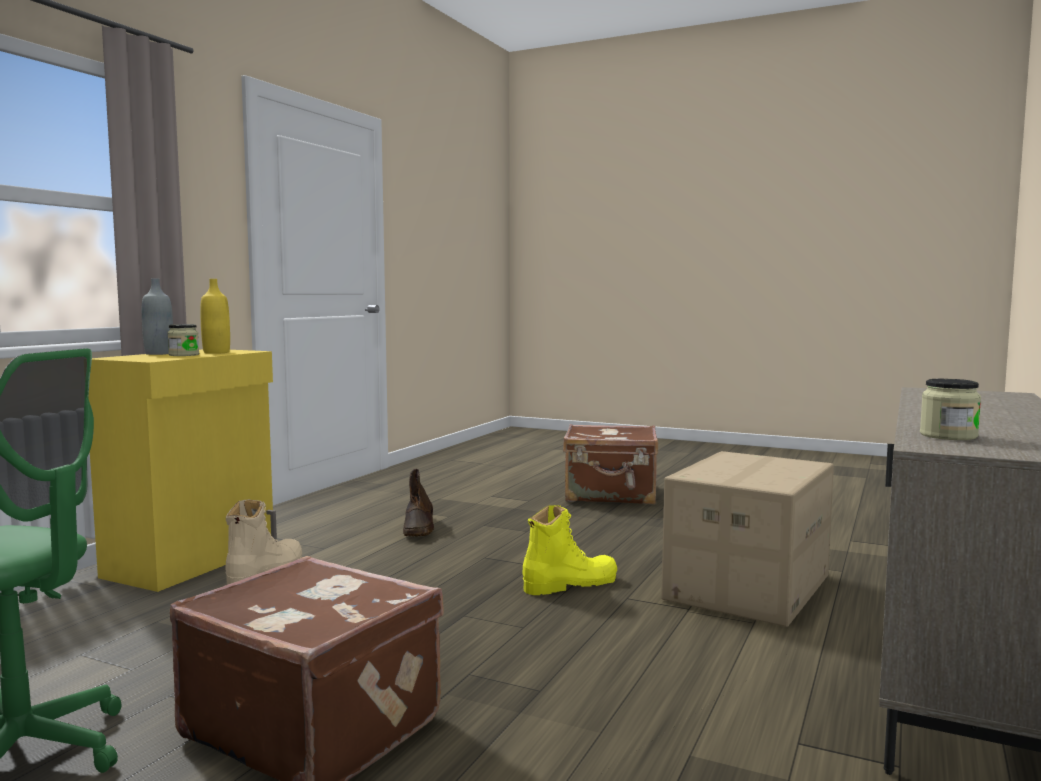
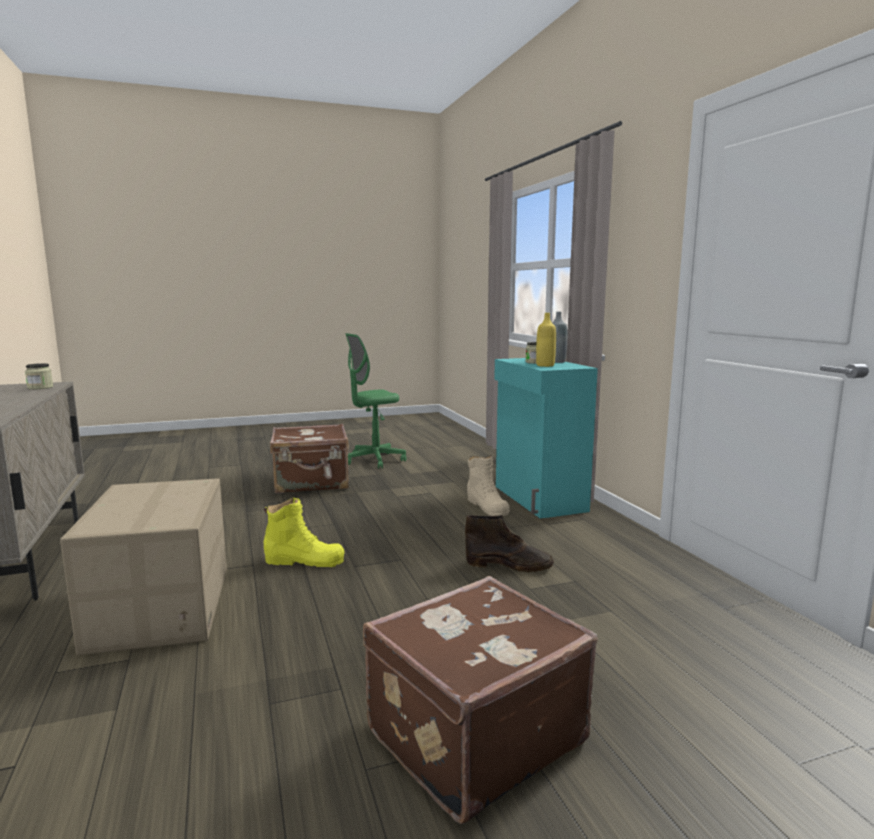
camera: 135 degrees right, 5 degrees up
yellow cabinet [88,349,277,592] -> turquoise cabinet [494,358,598,518]
brown boot [403,469,434,537] -> brown boot turned 150 degrees clockwise [465,515,554,572]
yellow boot [523,505,617,595] -> yellow boot turned 105 degrees counterclockwise [264,498,345,567]

